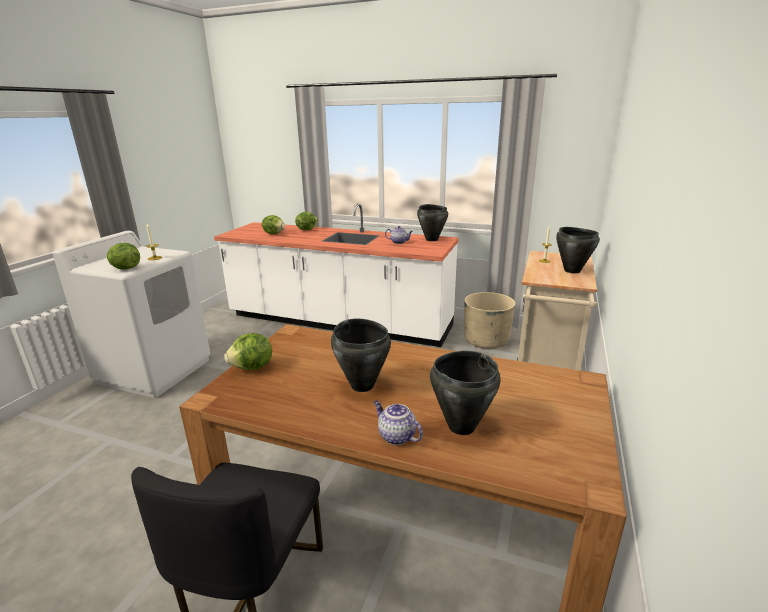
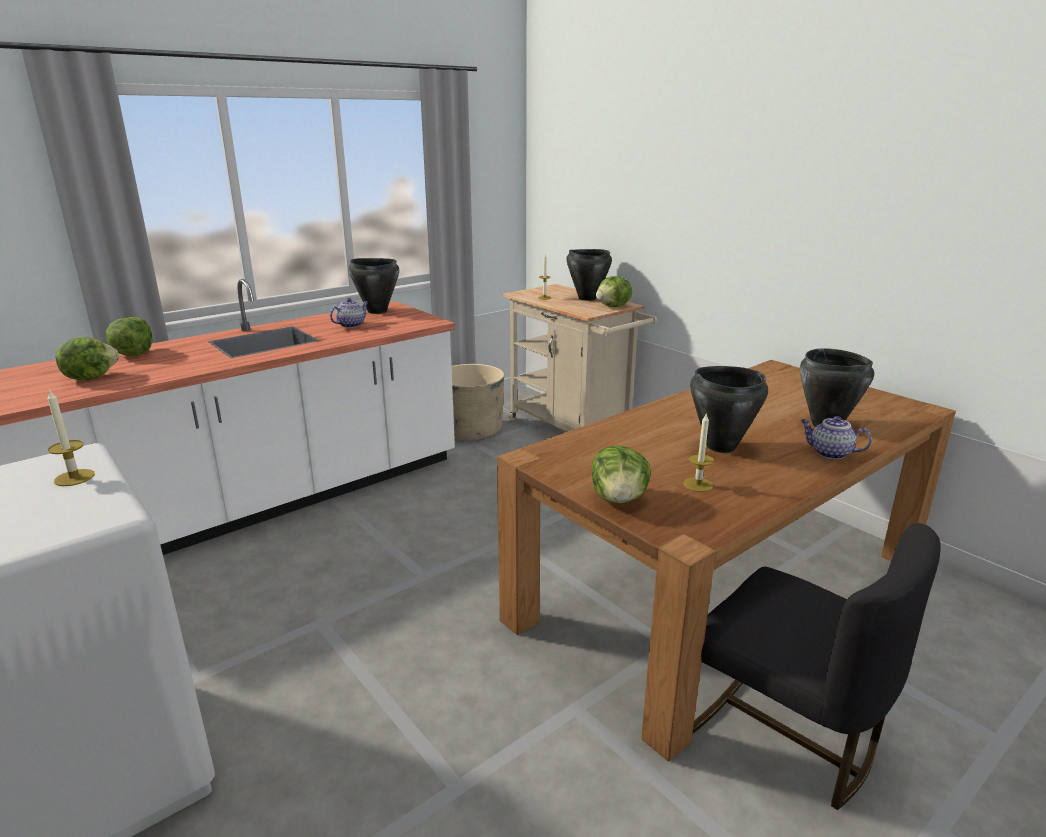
camera: 60 degrees left, 0 degrees up
lettuce [107,243,140,270] -> lettuce moved to [596,276,632,307]
teapot [374,401,423,445] -> teapot turned 45 degrees clockwise [800,416,872,459]
none -> candle [684,412,714,492]

